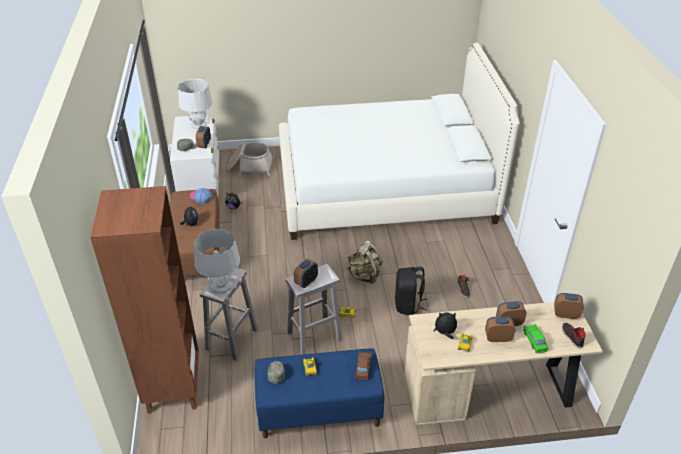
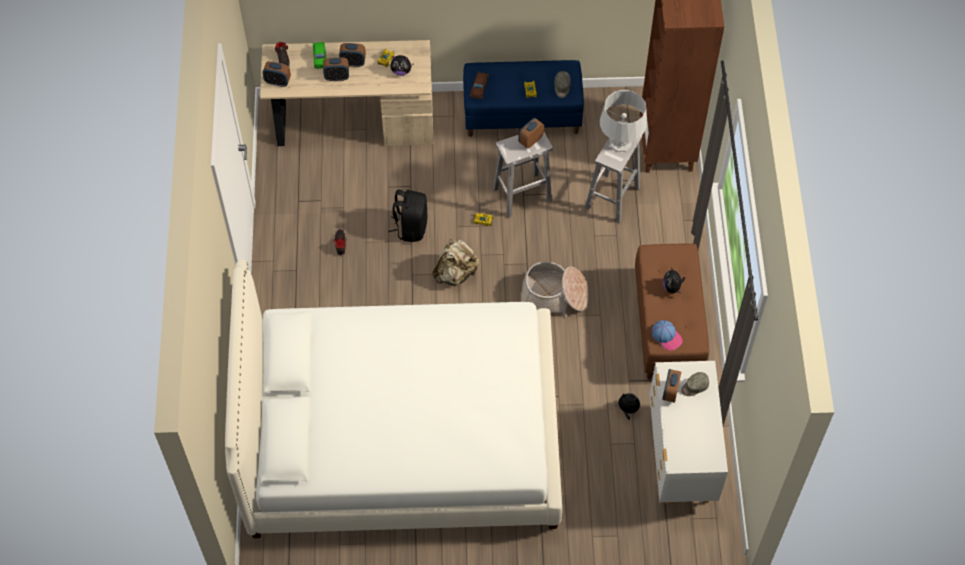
camera: 175 degrees left, 20 degrees up
grey table lamp [178,79,212,129] -> none
basket [227,142,273,176] -> basket moved to [521,262,589,317]

